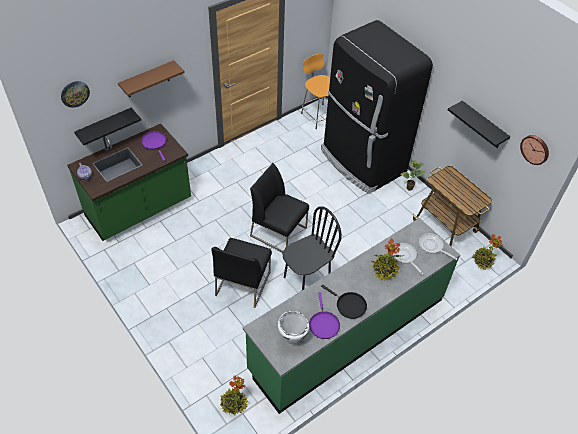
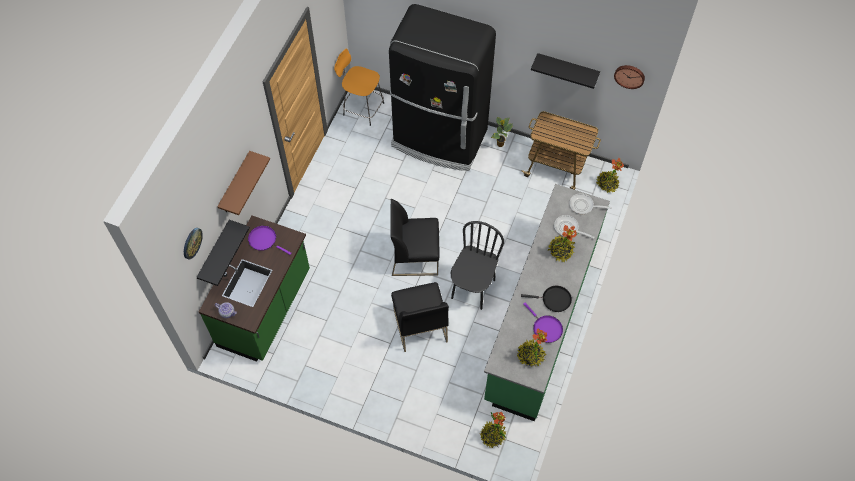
camera: 30 degrees left, 10 degrees up
white cooking pot [278,311,309,344] -> potted plant [517,329,547,367]

